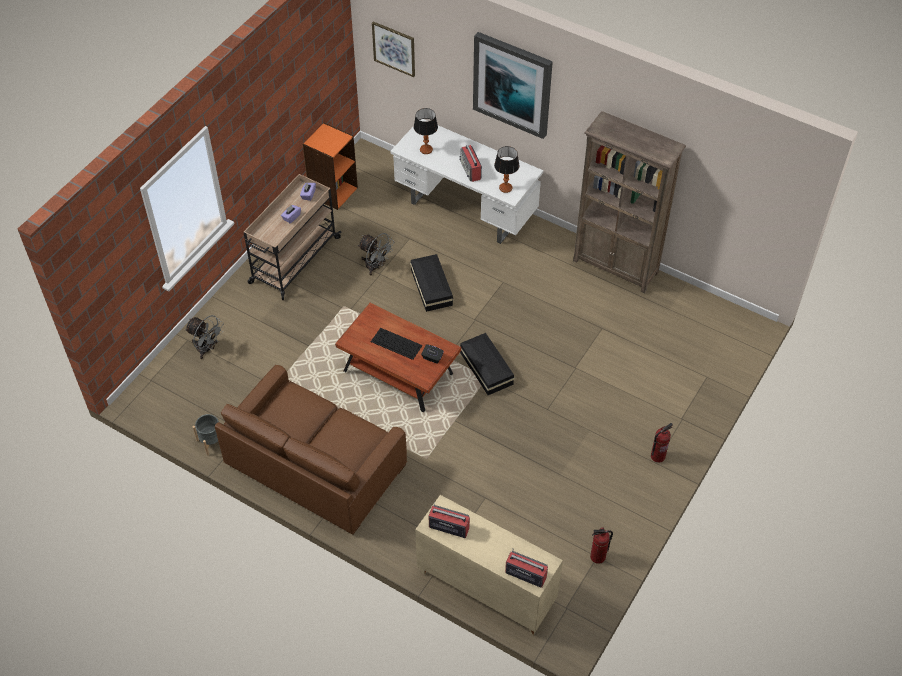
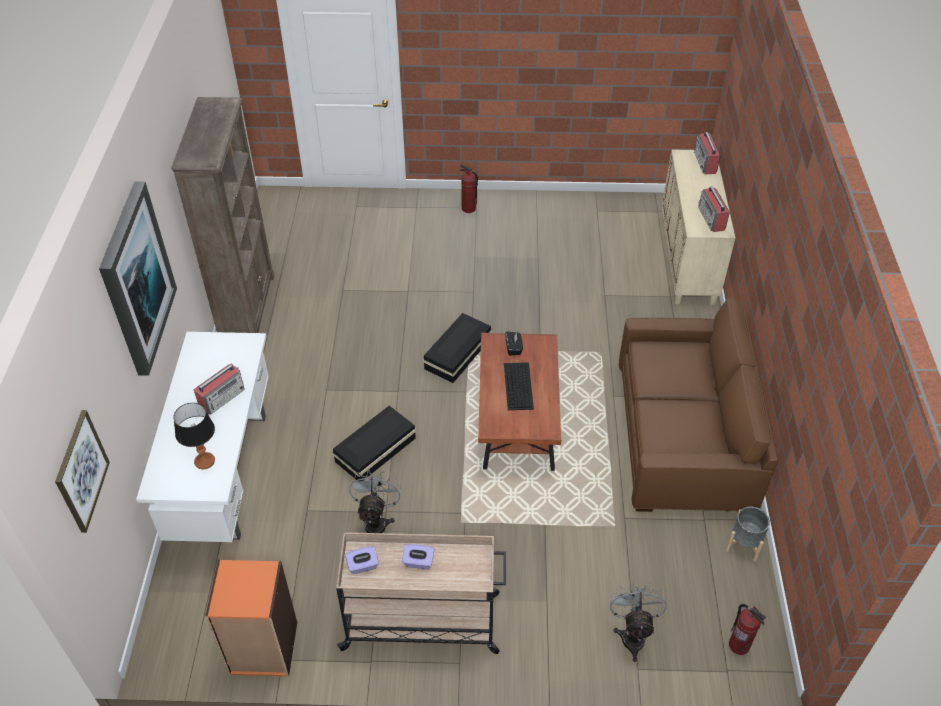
camera: 120 degrees left, 5 degrees down
table lamp [494,146,519,193] -> none
fire extinguisher [590,528,613,564] -> fire extinguisher moved to [729,604,766,655]

